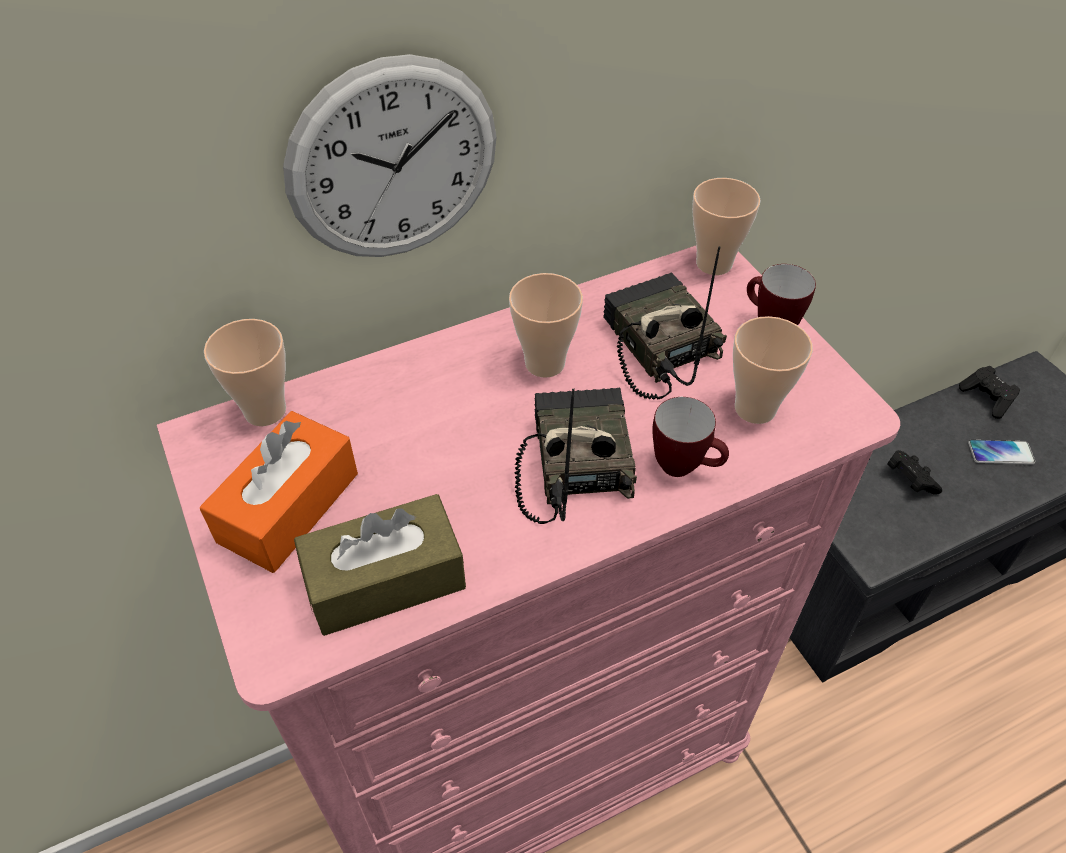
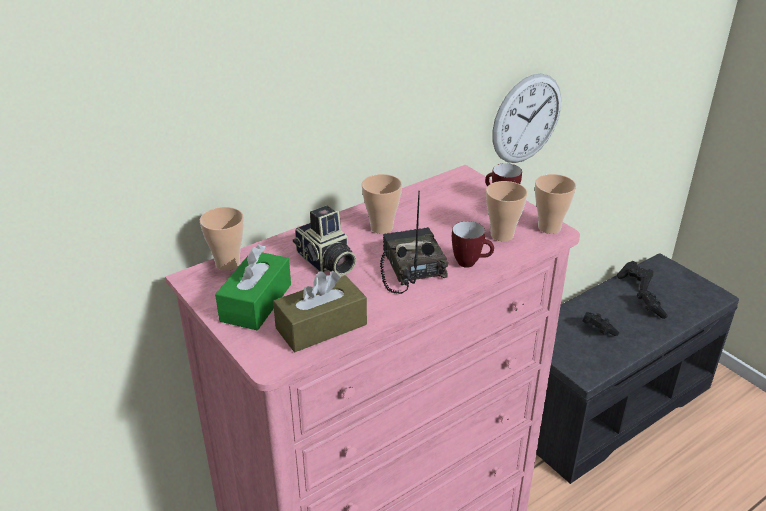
camera: 10 degrees left, 15 degrees down
orange tissue box [200,411,358,573] -> green tissue box [215,244,291,331]
wall clock [283,54,497,257] -> wall clock moved to [492,73,561,163]
radio [603,246,727,400] -> none
cup [692,178,760,275] -> cup moved to [535,174,576,234]
phone [968,440,1035,464] -> black game controller [637,289,668,319]
none -> camera [293,206,357,275]

